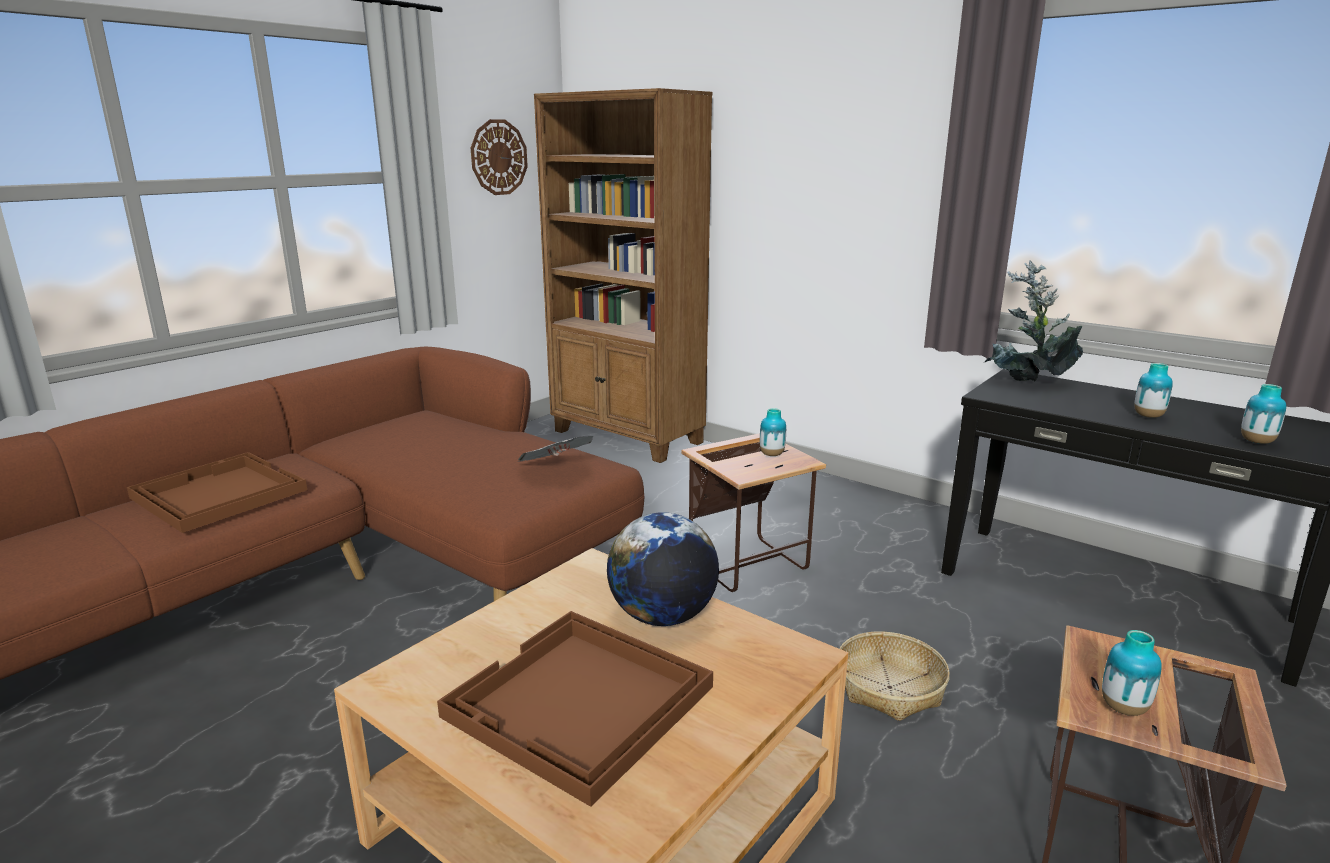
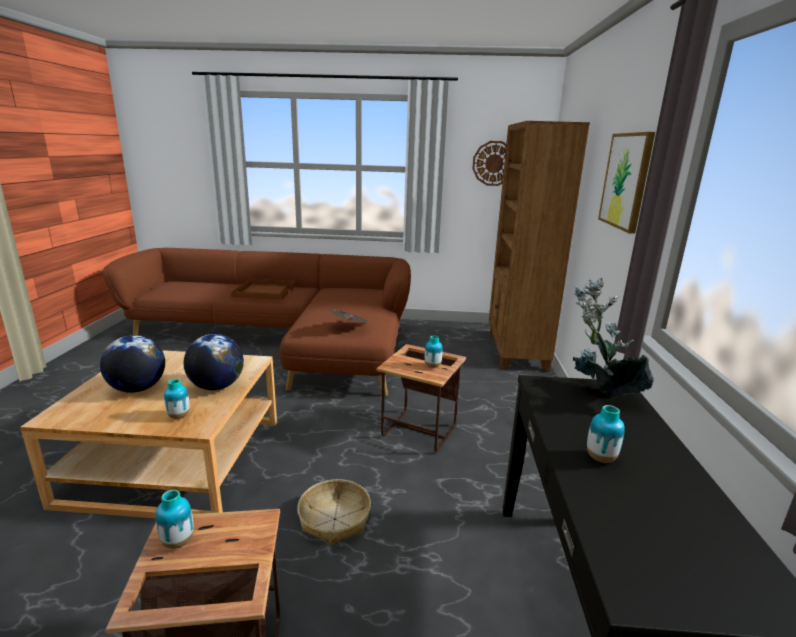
camera: 55 degrees right, 0 degrees up
brown tray [437,611,713,807] -> globe [100,335,165,393]
vase [1241,384,1286,444] -> vase moved to [164,379,190,419]
none -> picture [598,132,655,234]

